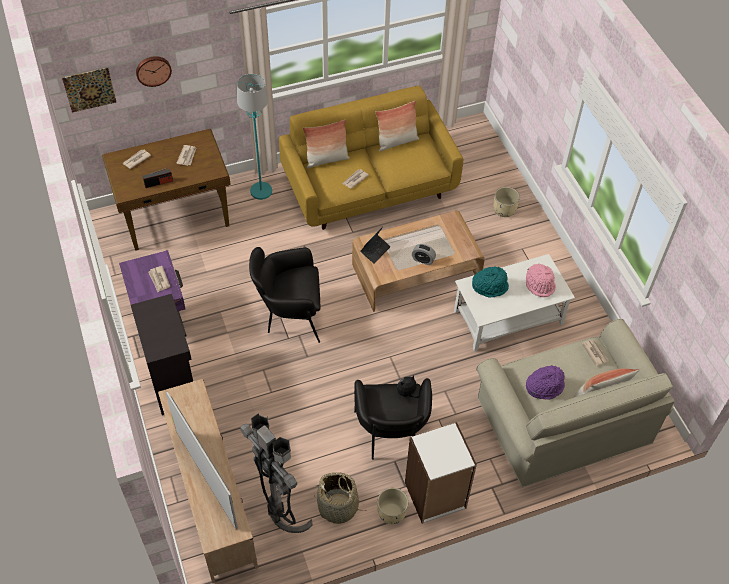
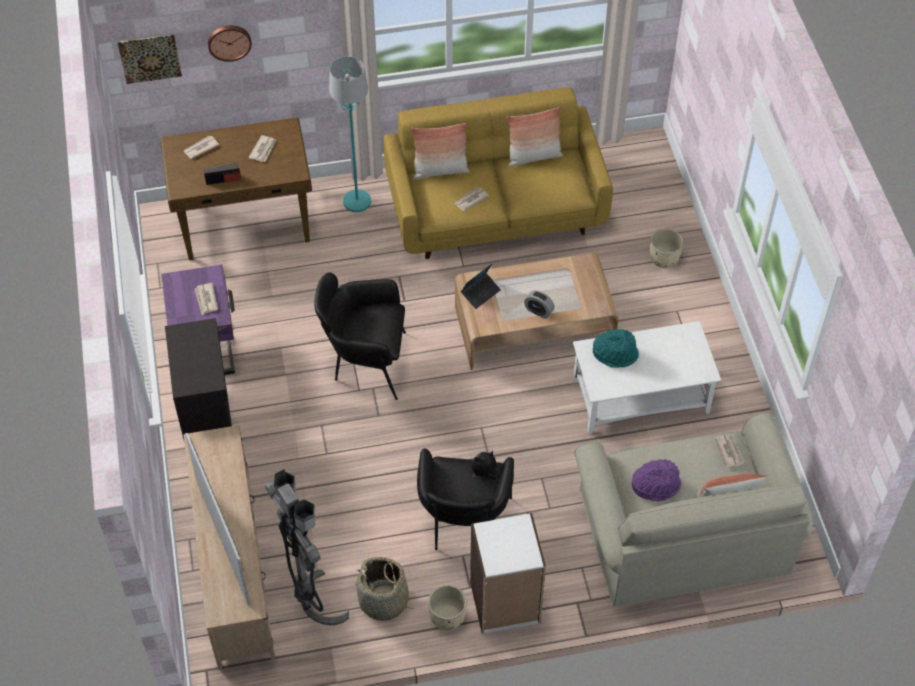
camera: 10 degrees right, 0 degrees up
pink hat [526,264,556,297] -> none

